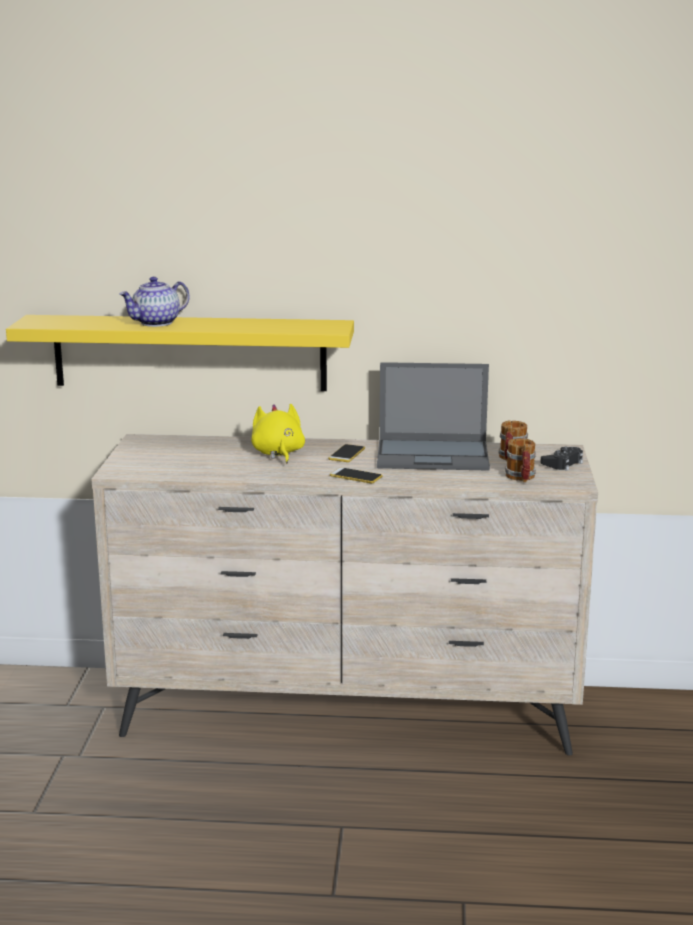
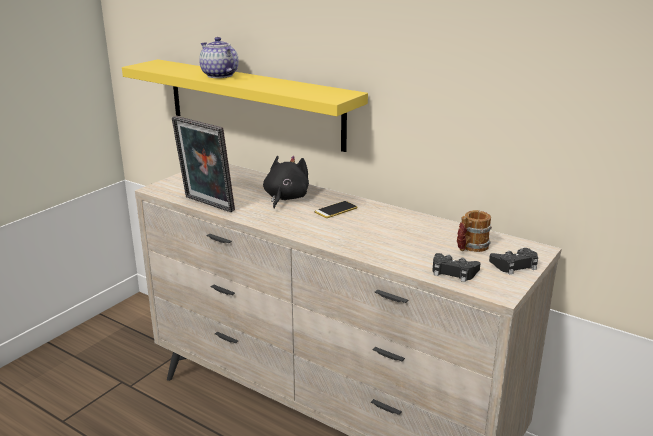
camera: 30 degrees right, 5 degrees up
teapot [119,277,189,327] -> teapot turned 60 degrees clockwise [199,37,239,78]
yellow plush toy [251,404,305,463] -> black plush toy [263,156,309,209]
phone [330,467,383,483] -> none
laptop [377,362,490,471] -> none
mug [505,438,536,482] -> black game controller [432,253,481,282]
none -> picture frame [172,116,235,212]

